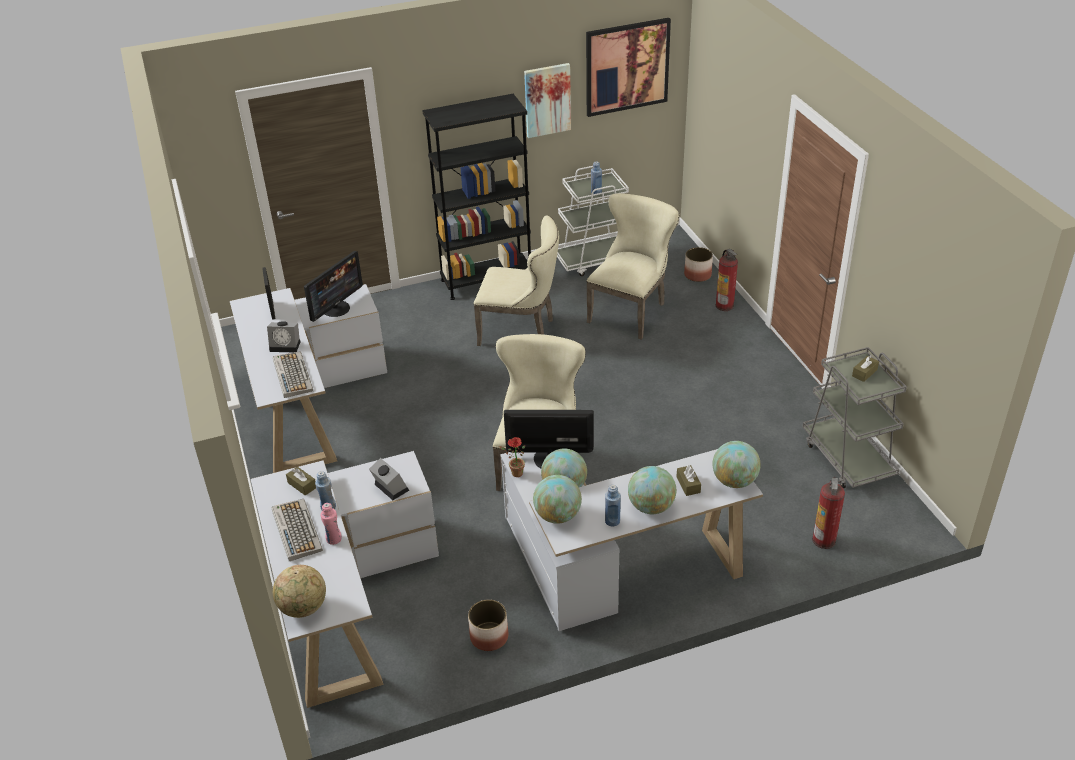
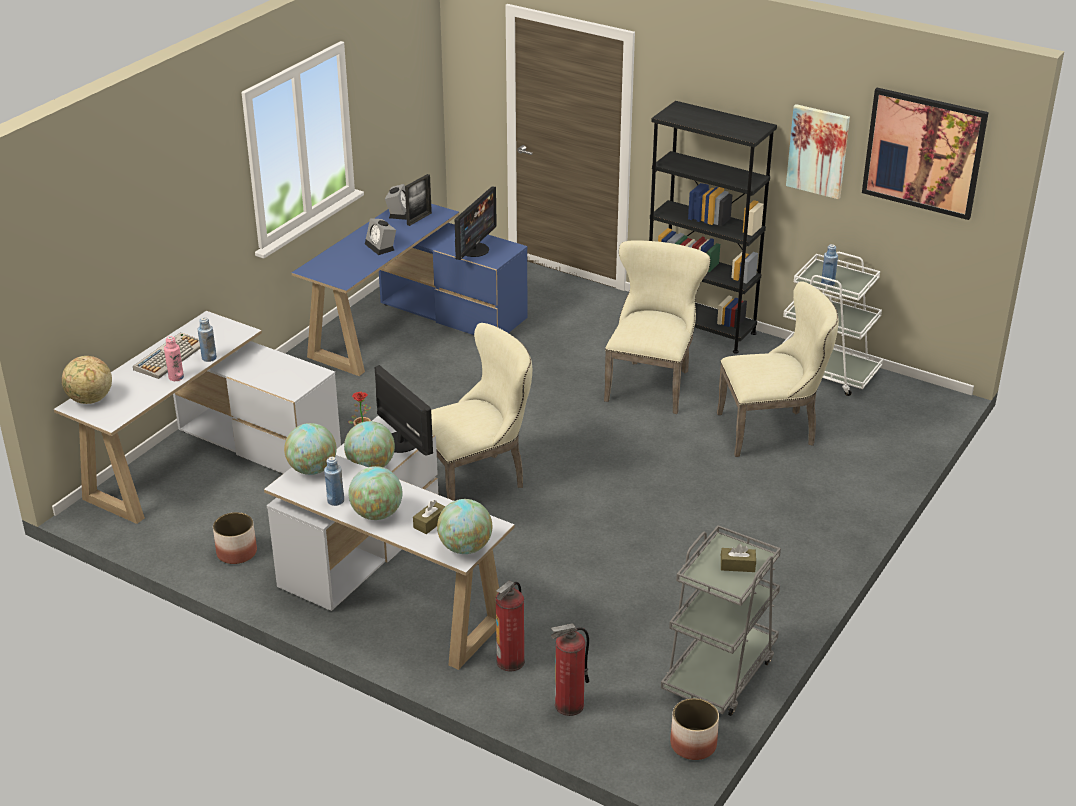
camera: 50 degrees right, 5 degrees down
white desk [230,284,387,473] -> blue desk [292,204,528,376]
keyboard [273,351,313,398] -> none
brown tissue box [286,467,316,496] -> none
monitor [304,251,363,322] -> monitor turned 60 degrees counterclockwise [455,186,497,260]
alarm clock [369,458,409,500] -> alarm clock moved to [385,184,407,220]
beige chair [474,216,559,346] -> beige chair turned 135 degrees counterclockwise [604,240,710,414]
planter [684,247,713,282] -> planter moved to [670,698,719,760]
fire extinguisher [715,249,738,311] -> fire extinguisher moved to [495,581,525,671]

